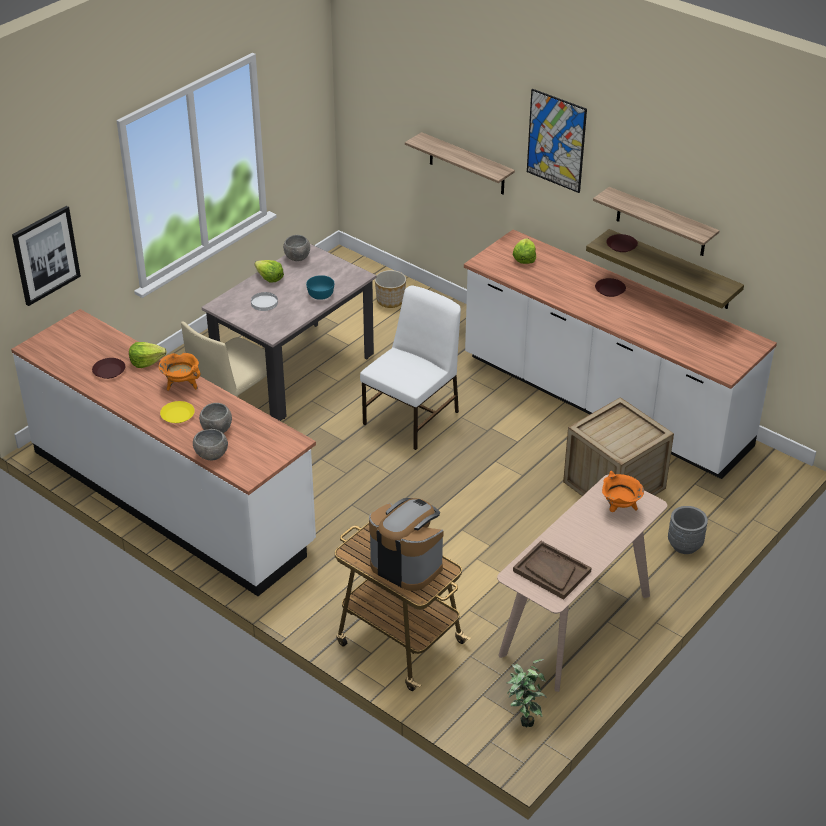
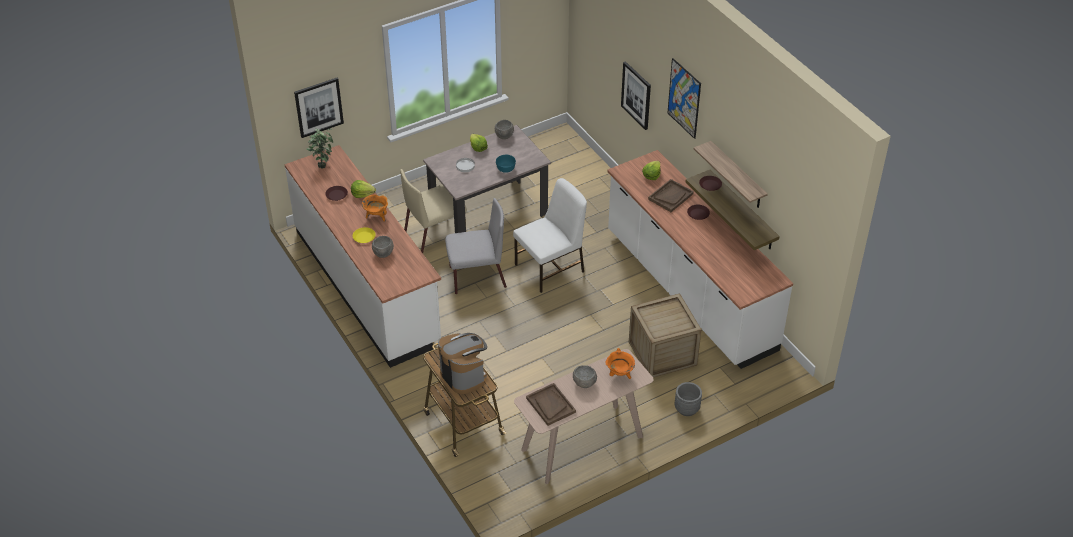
camera: 20 degrees right, 5 degrees up
grey bowl [193,429,228,460] -> grey bowl moved to [573,365,597,388]
planter [375,270,406,308] -> none
shelf [405,132,515,195] -> picture [621,61,651,130]
potted plant [507,659,547,727] -> potted plant moved to [306,128,333,168]
none -> grey chair [445,198,507,294]
none -> brown tray [648,179,694,212]

